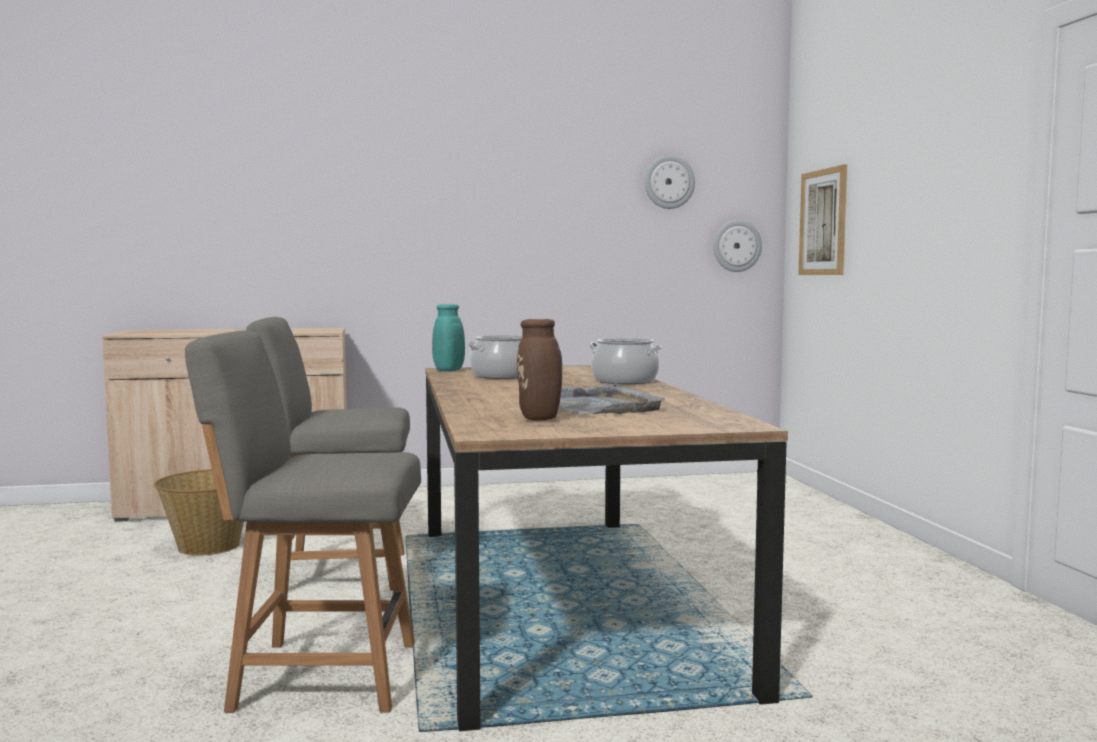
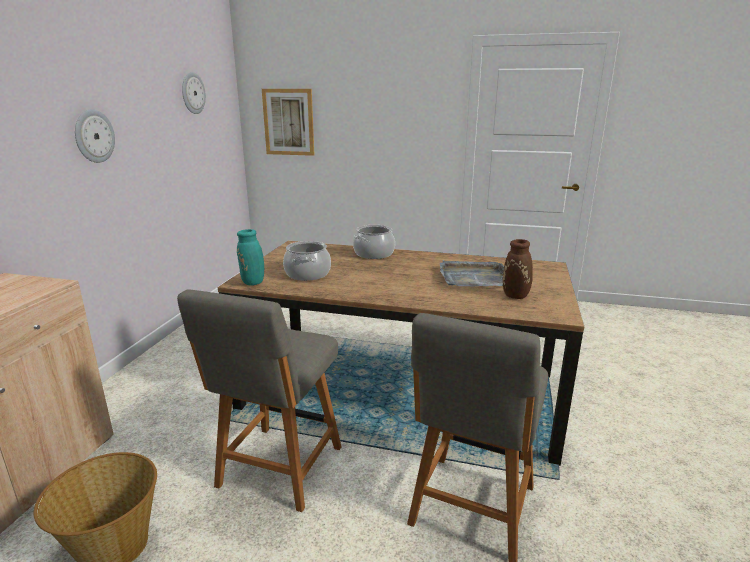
camera: 65 degrees left, 15 degrees up
wall clock [713,220,762,272] -> wall clock moved to [75,109,115,163]

